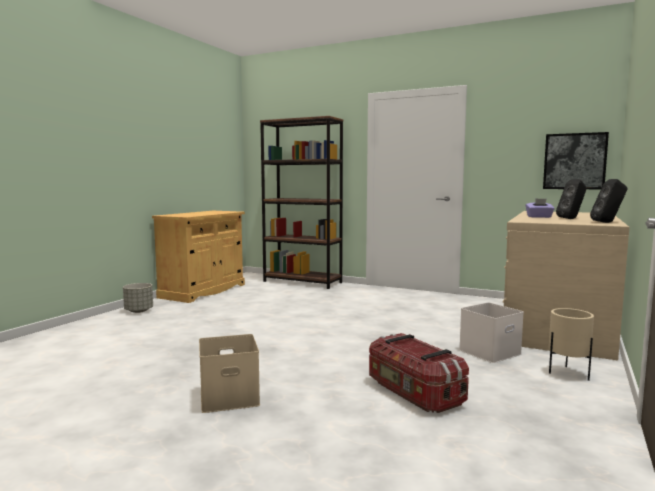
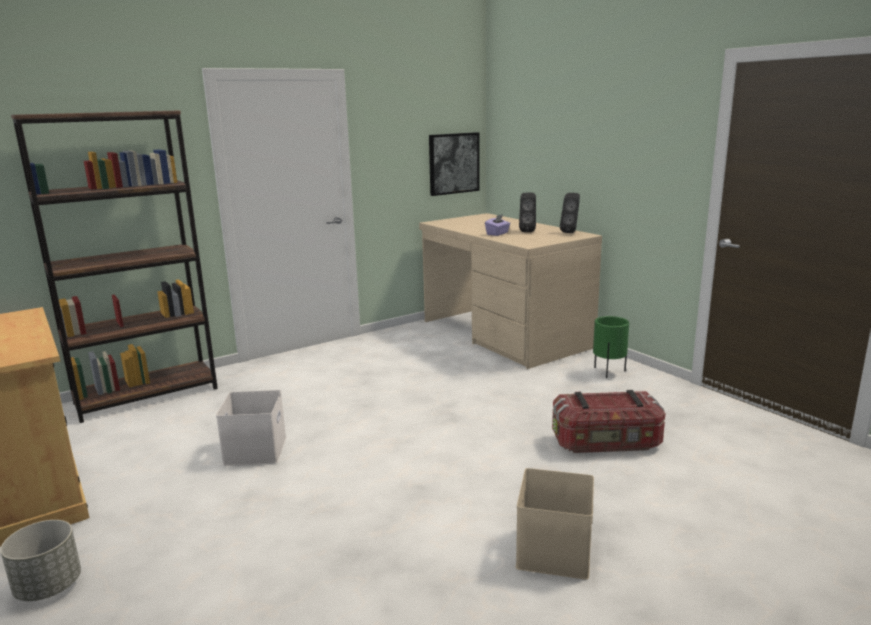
camera: 60 degrees left, 10 degrees up
white storage box [459,302,524,363] -> white storage box moved to [216,390,286,466]
beige planter [549,308,594,381] -> green planter [593,316,629,378]

